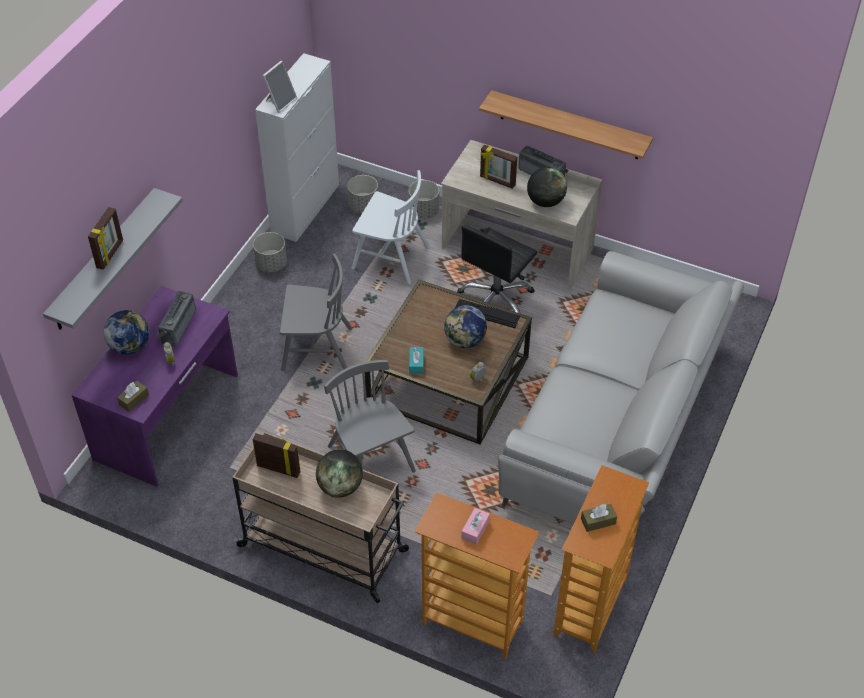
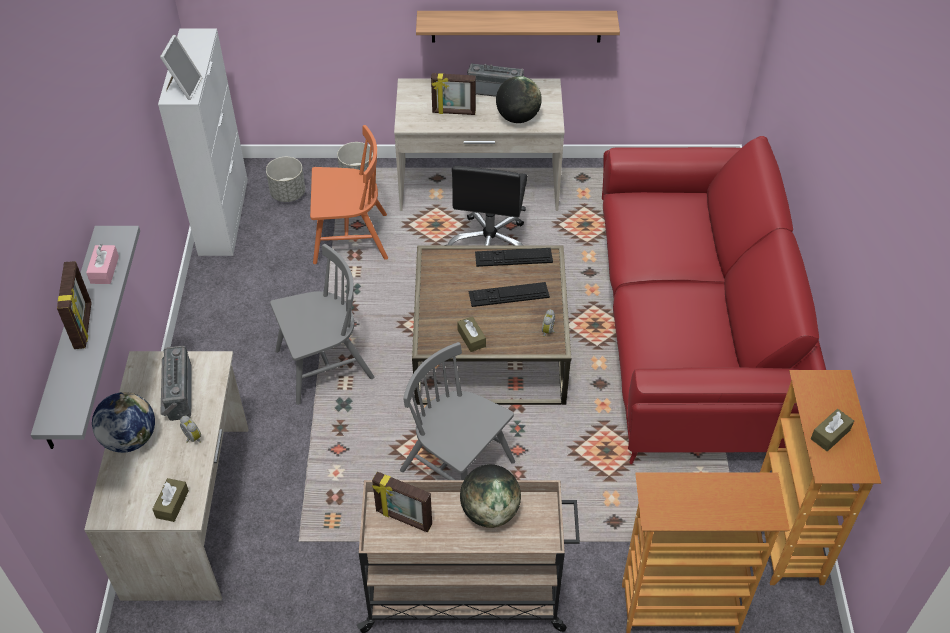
camera: 25 degrees left, 0 degrees up
purple desk [72,286,238,487] -> beige desk [84,351,249,601]
picture frame [252,433,301,478] -> picture frame turned 150 degrees counterclockwise [372,472,432,532]
grey planter [253,232,287,272] -> none
white chair [352,170,430,284] -> orange chair [310,125,388,264]
turquoise tissue box [409,347,424,374] -> brown tissue box [457,316,486,352]
globe [444,305,487,348] -> keyboard [468,282,550,307]
pink tissue box [461,508,490,545] -> pink tissue box moved to [86,244,119,284]
grey sofa [498,251,744,524] -> red sofa [602,136,826,464]

